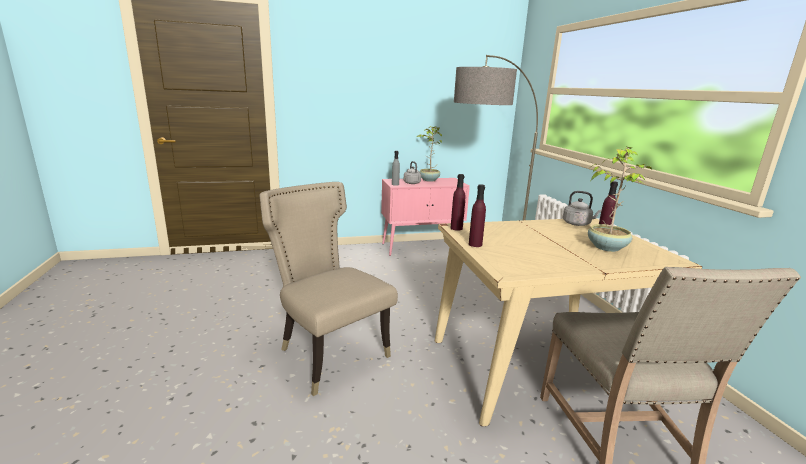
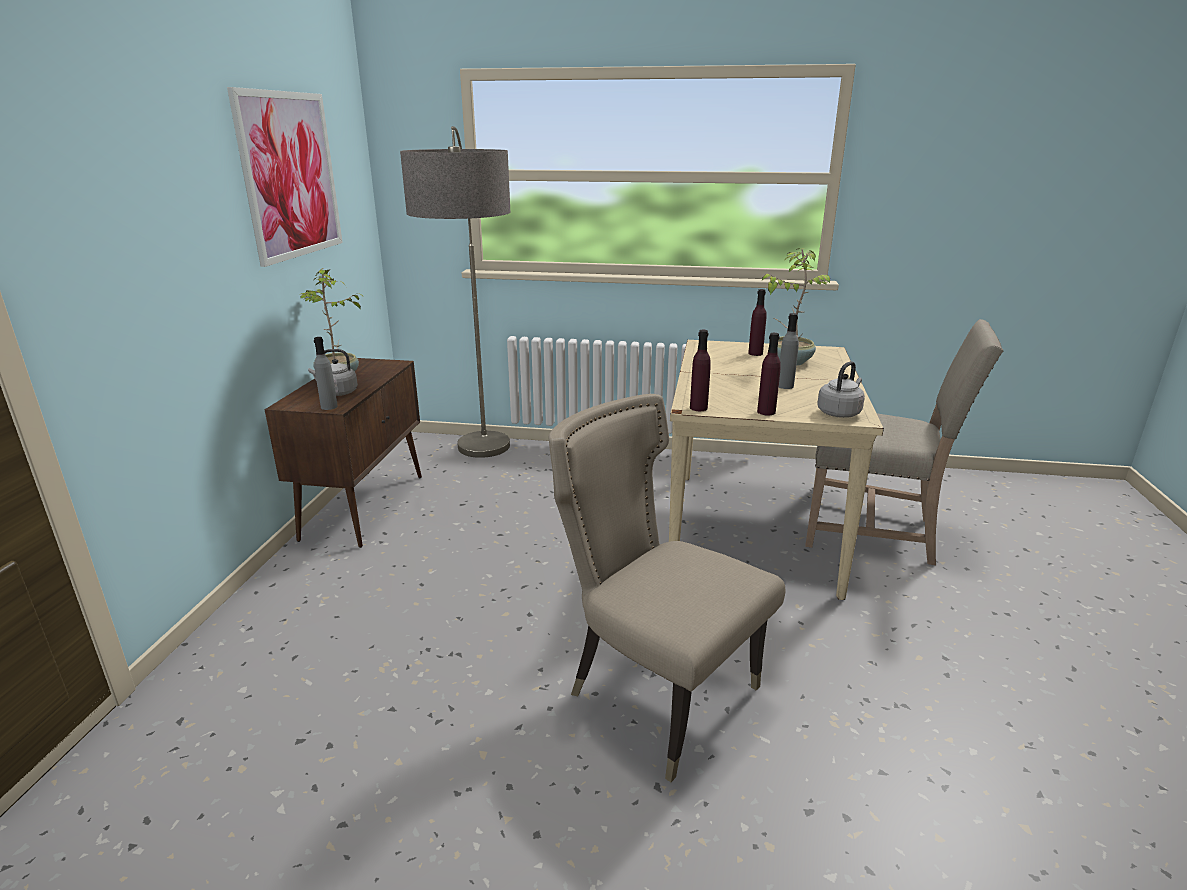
camera: 65 degrees left, 5 degrees up
beige chair [259,182,398,396] -> beige chair turned 60 degrees clockwise [548,394,785,782]
pink cabinet [381,178,470,256] -> brown cabinet [265,358,422,548]
grey kettle [563,191,602,226] -> grey kettle moved to [817,361,865,418]
none -> picture [227,87,343,267]
none -> grey bottle [779,313,799,389]

